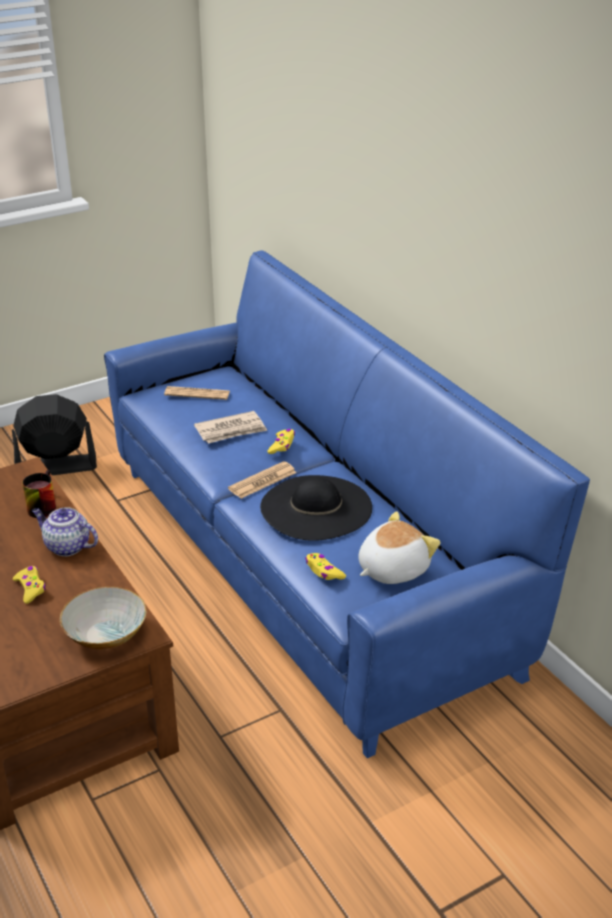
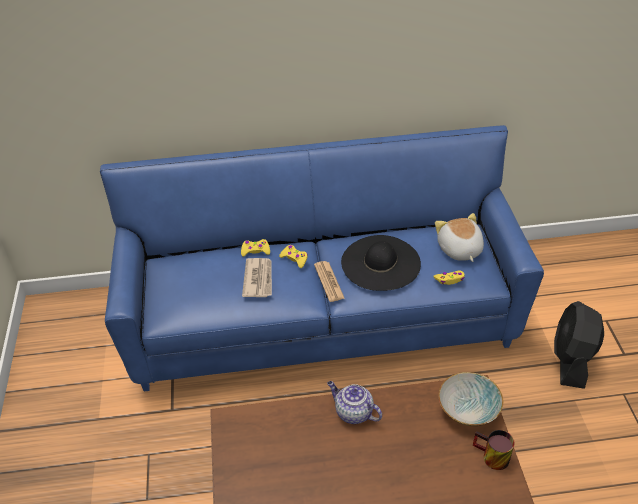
camera: 65 degrees left, 10 degrees up
black fan [12,394,97,475] -> black fan moved to [554,301,604,389]
yellow game controller [13,566,45,604] -> yellow game controller moved to [241,239,270,257]
mug [22,470,56,518] -> mug moved to [473,430,515,470]
teapot [32,507,98,556] -> teapot turned 75 degrees clockwise [327,381,382,424]
newspaper [164,386,230,400] -> none

